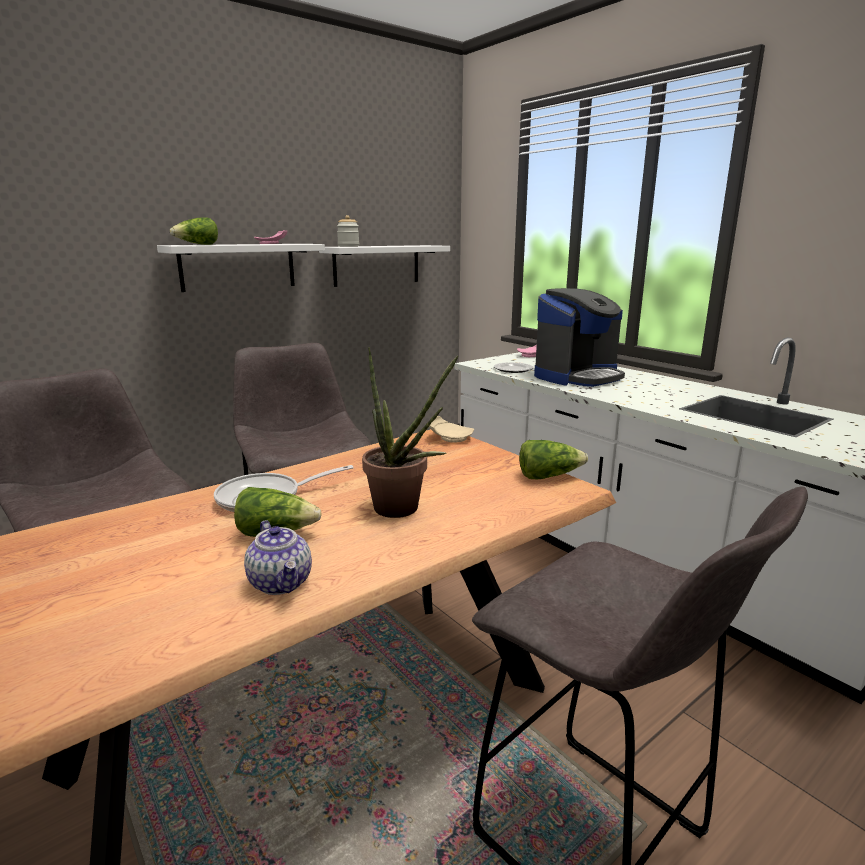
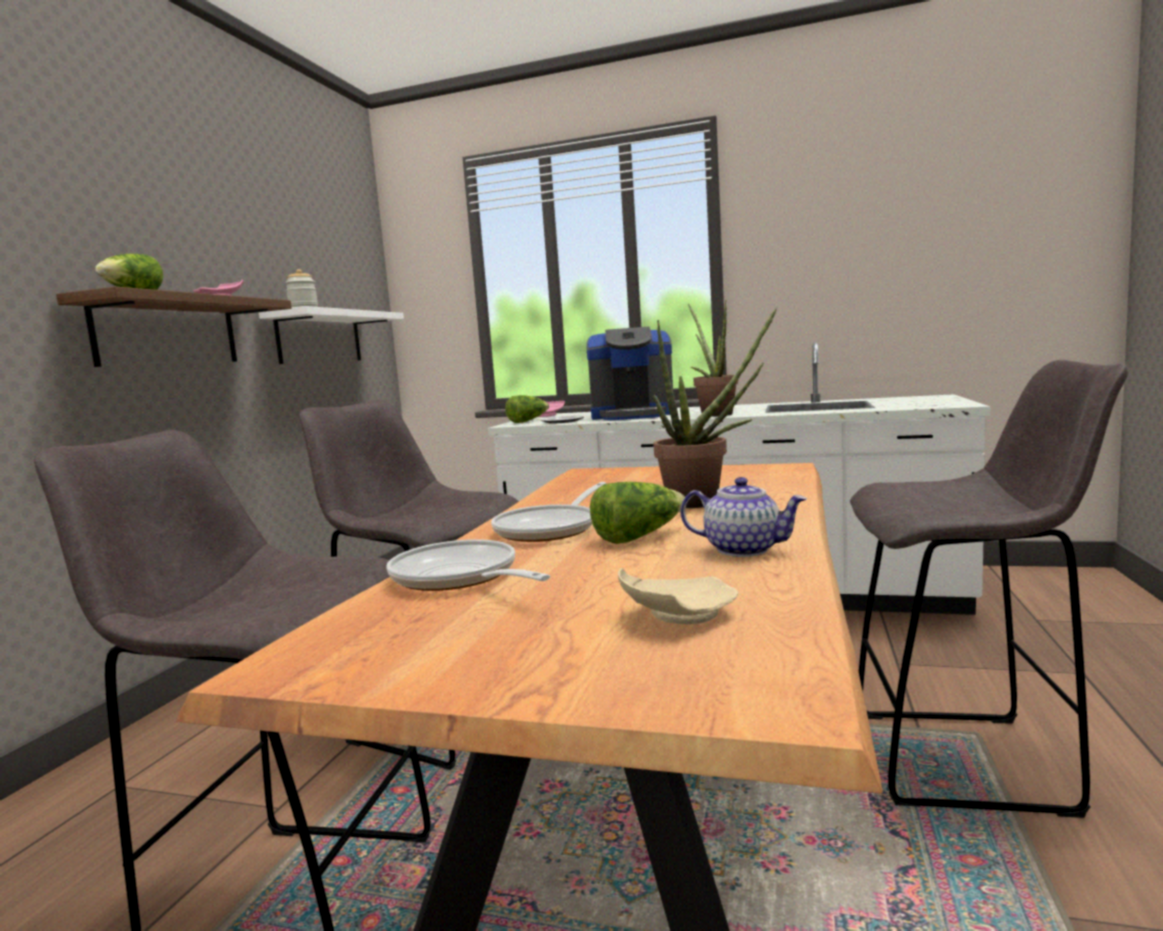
camera: 35 degrees left, 10 degrees down
white shelf [157,244,325,292] -> brown shelf [56,286,292,367]
beige plate [429,416,474,442] -> beige plate moved to [618,568,738,625]
lettuce [519,440,588,479] -> lettuce moved to [505,395,549,423]
coffee machine [534,288,625,387] -> coffee machine turned 75 degrees clockwise [586,327,673,420]
none -> frying pan [386,539,550,591]
none -> potted plant [688,300,738,417]

